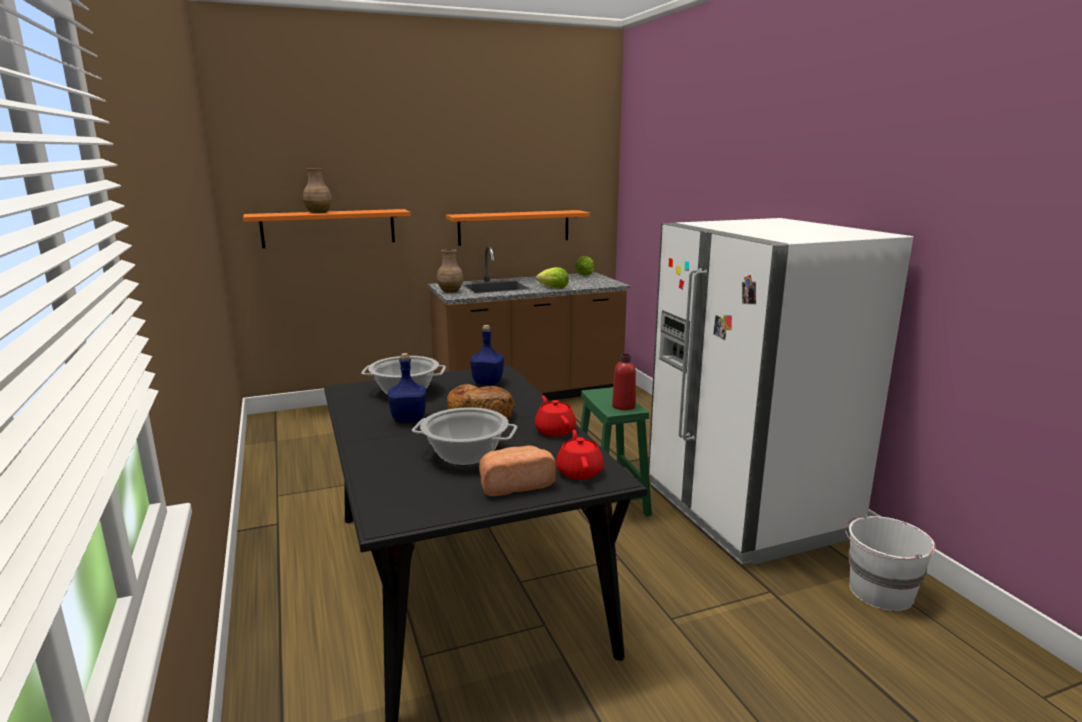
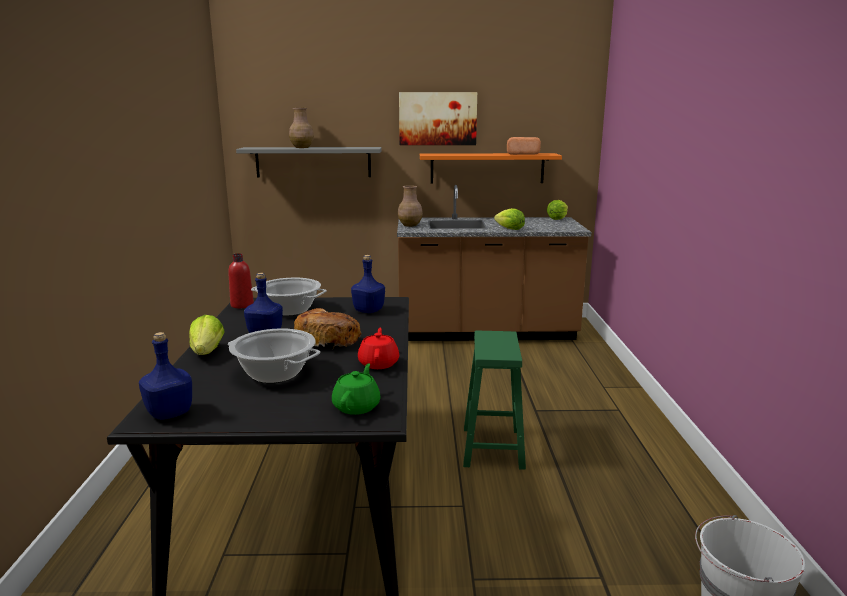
camera: 20 degrees right, 0 degrees up
orange shelf [243,209,411,248] -> grey shelf [236,147,382,178]
bread [479,445,556,496] -> bread moved to [507,137,541,155]
red teapot [556,430,604,480] -> green teapot [332,363,381,415]
red bottle [612,354,636,410] -> red bottle moved to [228,253,254,308]
white fridge [648,218,913,565] -> none
none -> blue bottle [139,332,192,420]
none -> lettuce [189,315,225,355]
none -> picture [399,92,477,145]

